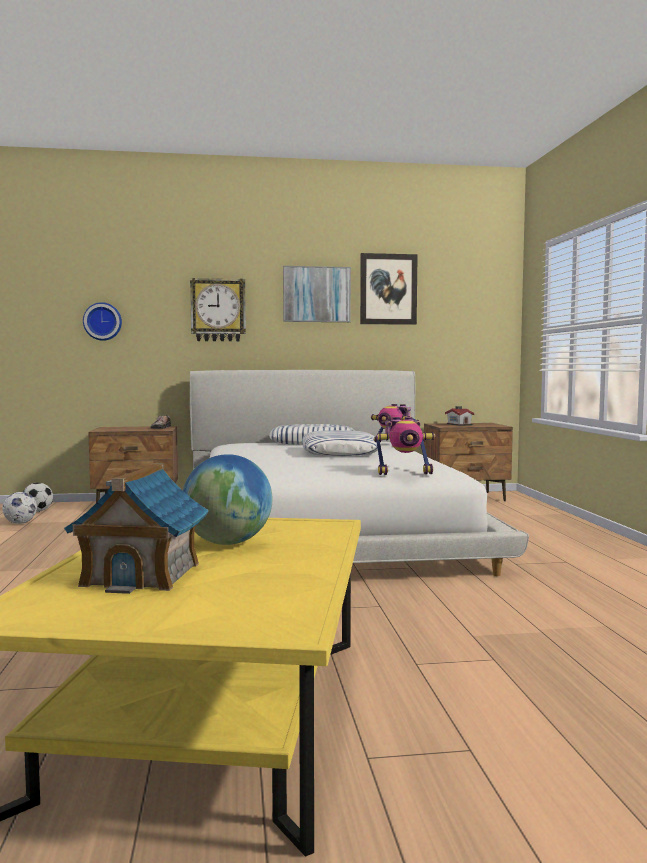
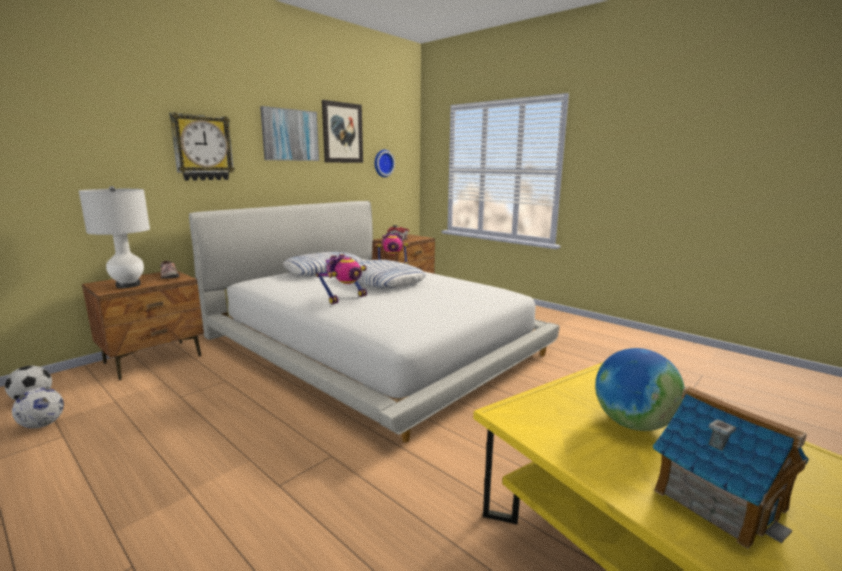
camera: 40 degrees left, 10 degrees up
wall clock [83,302,122,341] -> wall clock moved to [375,150,395,177]
toy robot [374,417,435,475] -> toy robot moved to [316,254,367,304]
none -> white table lamp [79,186,150,288]

